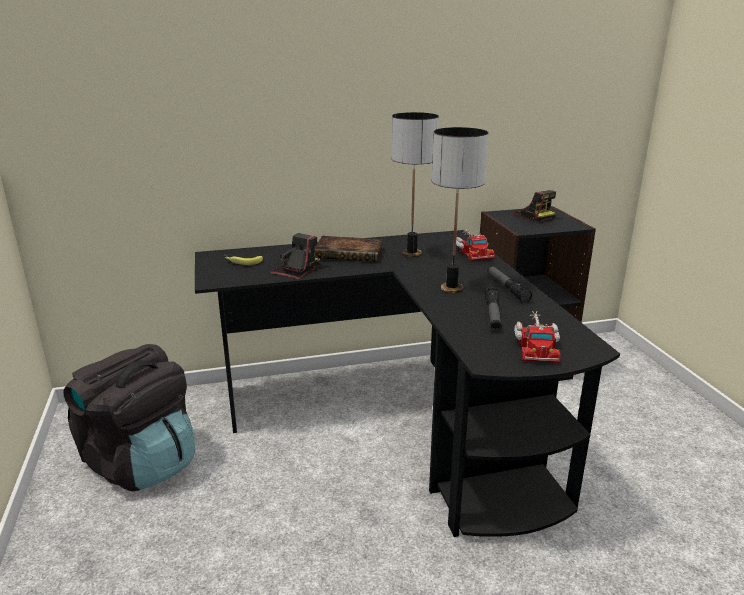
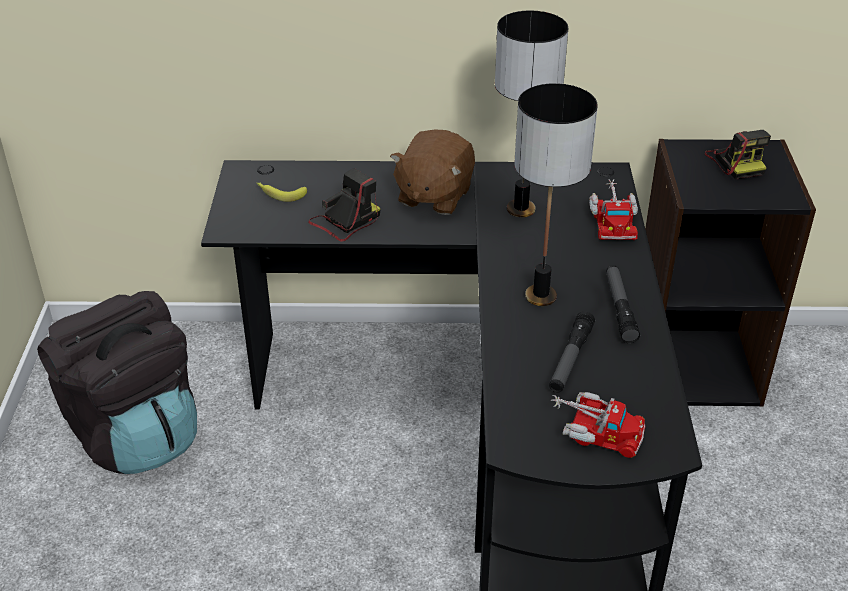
camera: 15 degrees right, 15 degrees up
book [314,236,383,262] -> brown plush toy [390,130,475,215]
toy truck [514,311,560,363] -> toy truck turned 90 degrees counterclockwise [551,392,645,458]

